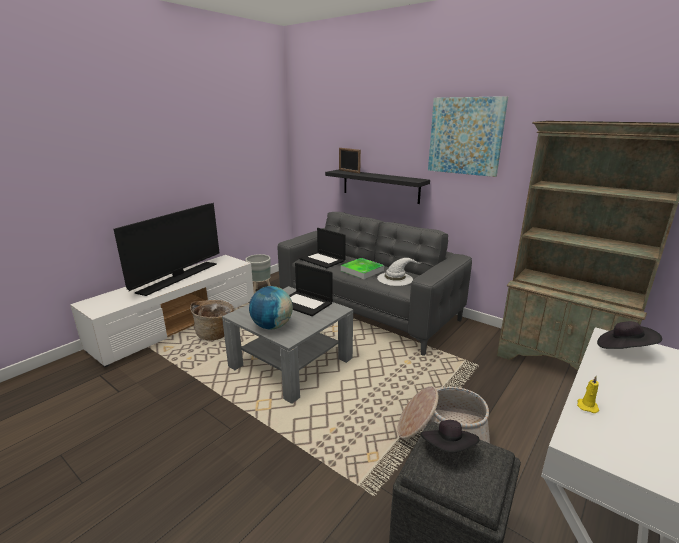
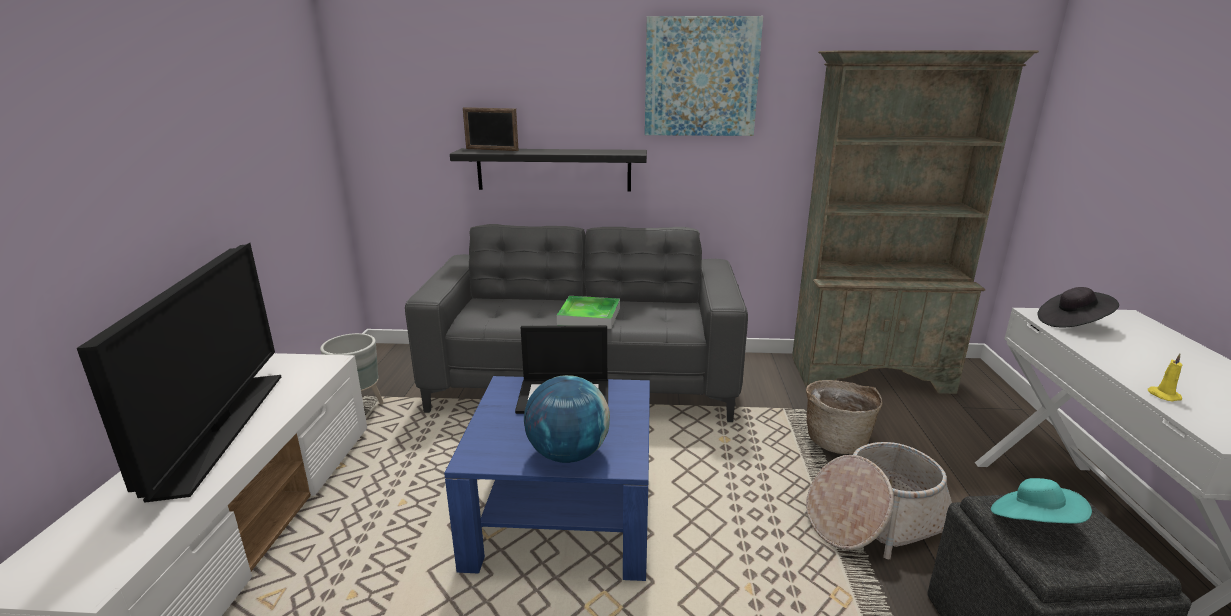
camera: 35 degrees left, 0 degrees up
basket [190,300,234,341] -> basket moved to [806,380,883,454]
grey coffee table [222,286,353,404] -> blue coffee table [444,376,650,581]
laptop [299,228,346,268] -> none
white hat [377,258,420,286] -> none
black hat [421,420,480,453] -> turquoise hat [991,478,1092,524]

